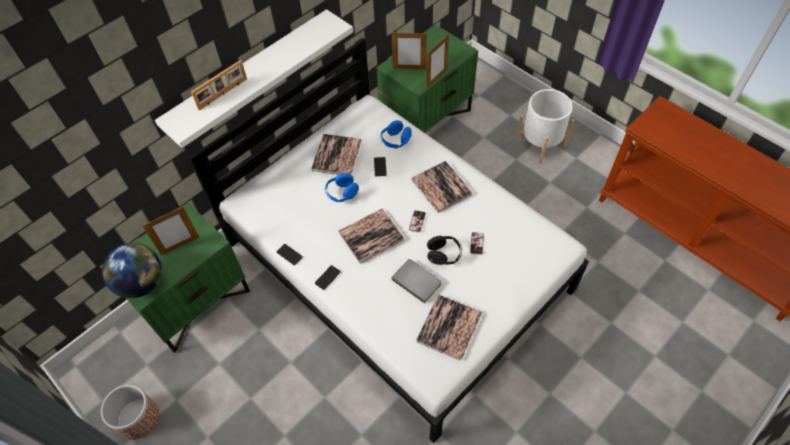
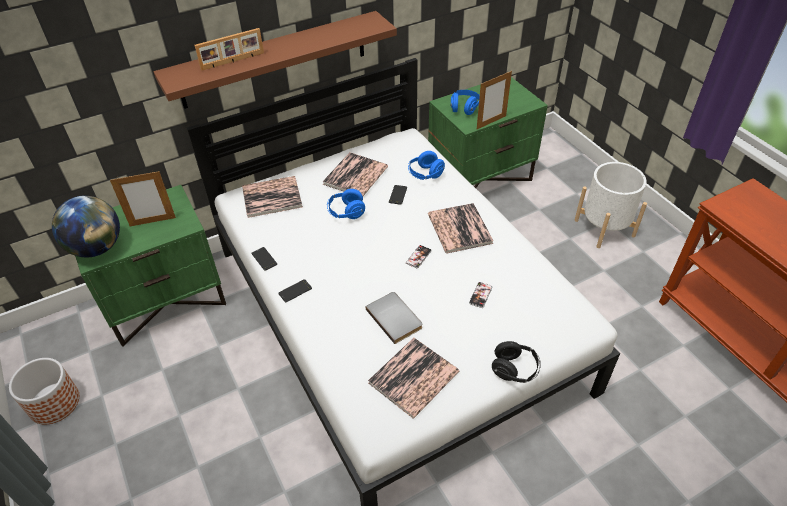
camera: 15 degrees right, 10 degrees down
white shelf [155,9,353,148] -> brown shelf [153,11,397,109]
book [339,209,404,264] -> book moved to [242,176,303,218]
picture frame [391,32,427,69] -> blue headphones [451,90,480,115]
black headphones [427,236,462,265] -> black headphones moved to [492,341,541,383]

